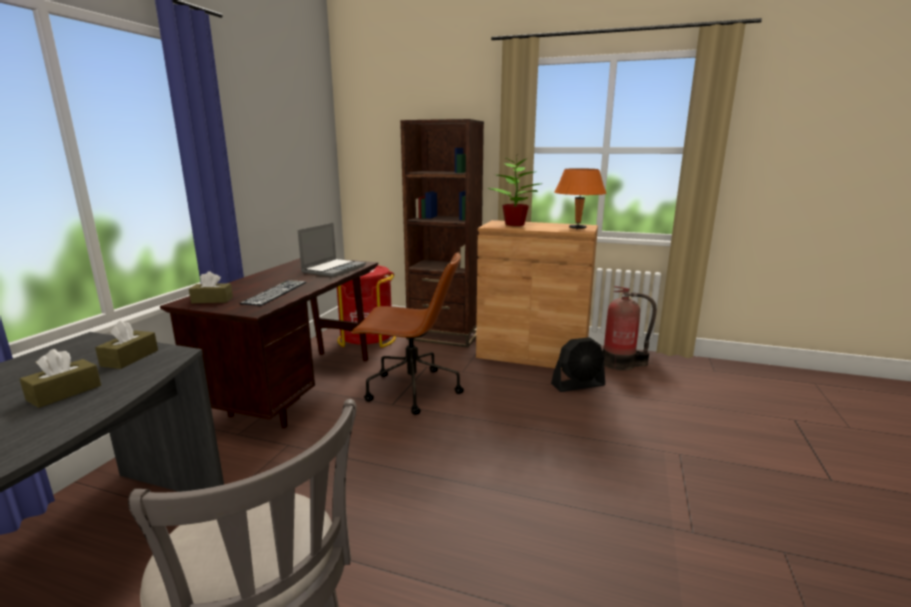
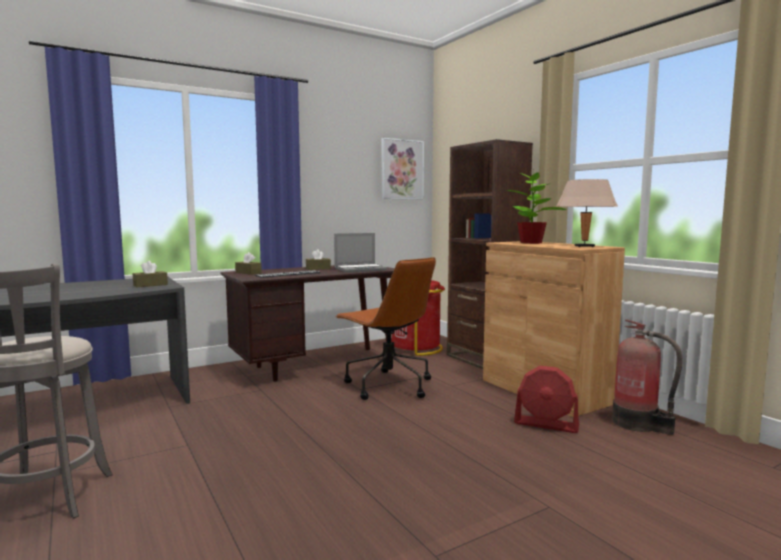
camera: 40 degrees right, 10 degrees down
brown tissue box [20,349,101,408] -> brown tissue box moved to [306,249,331,270]
black fan [551,337,605,392] -> red fan [514,366,579,433]
orange table lamp [554,168,607,229] -> beige table lamp [556,179,618,247]
none -> picture [381,138,424,200]

